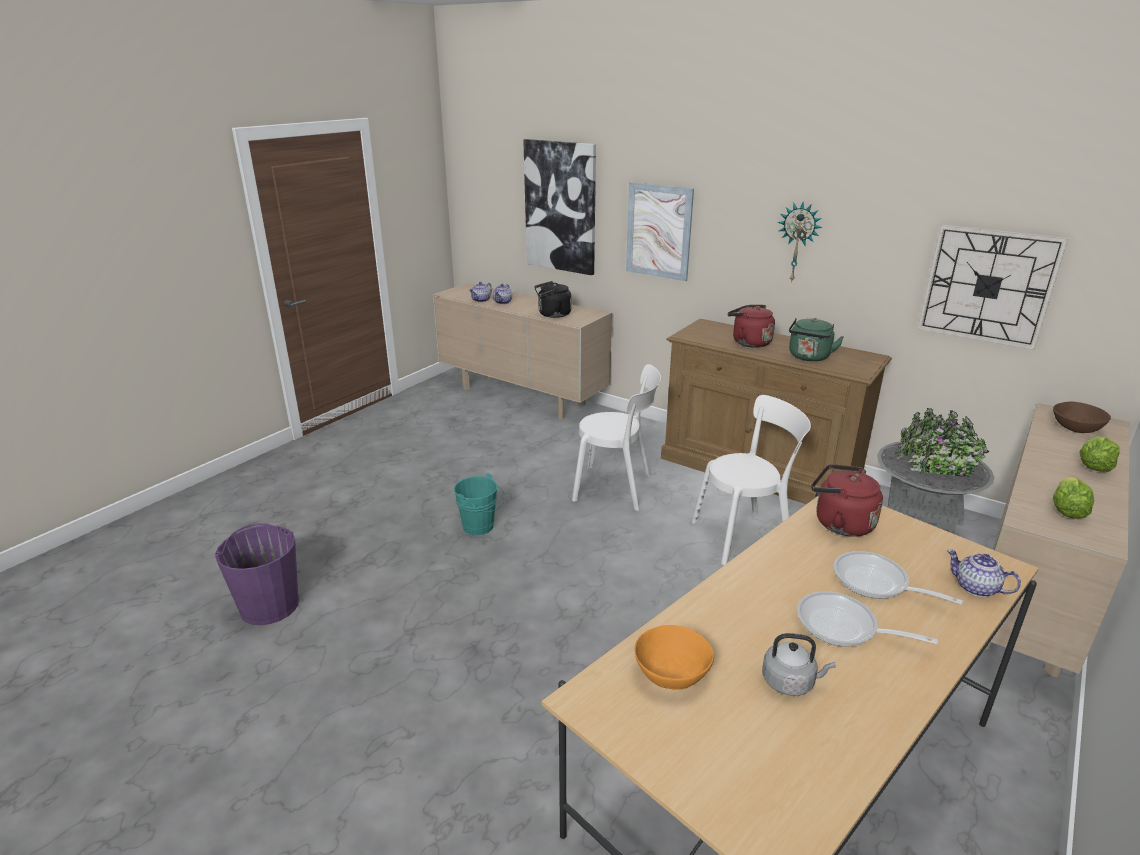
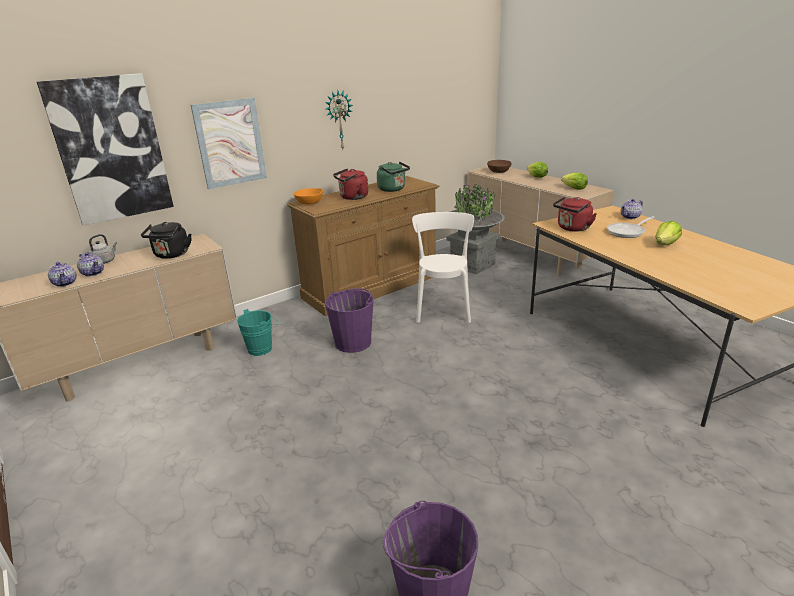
camera: 70 degrees left, 0 degrees up
turquoise bucket [454,473,506,536] -> turquoise bucket moved to [237,309,279,356]
white chair [572,364,661,511] -> purple bucket [325,288,373,353]
orange bowl [634,625,714,690] -> orange bowl moved to [293,188,323,204]
grey kettle [762,633,836,696] -> grey kettle moved to [88,234,117,264]
frying pan [797,591,938,647] -> lettuce [655,221,682,245]
wall clock [917,225,1068,350] -> none

